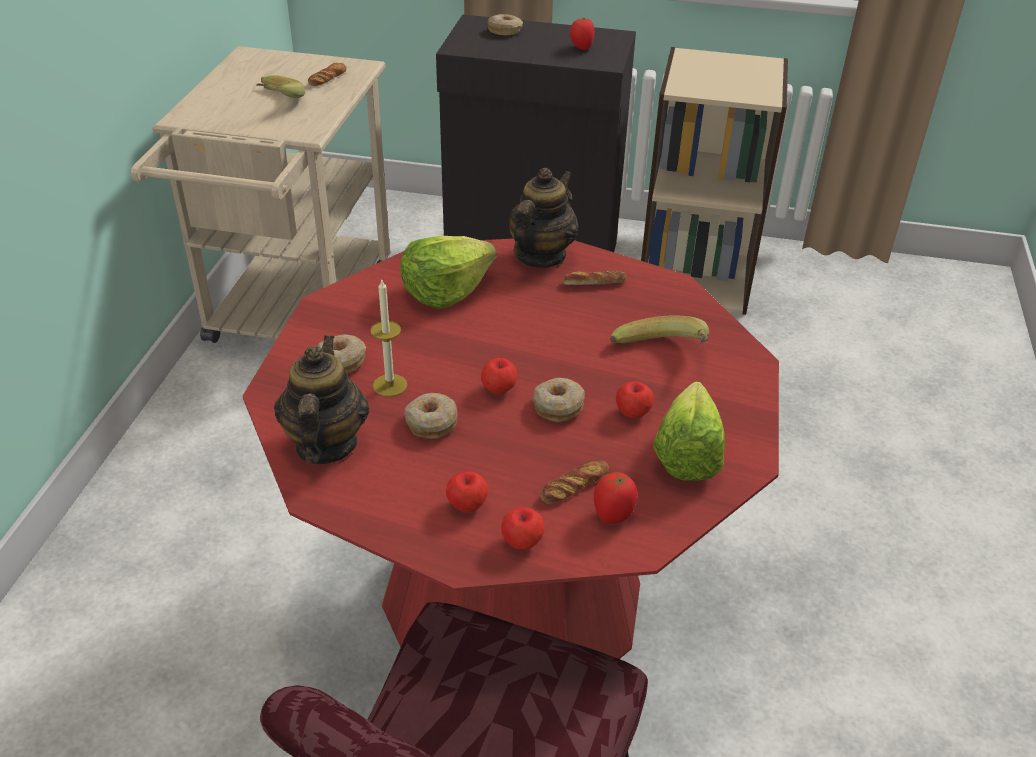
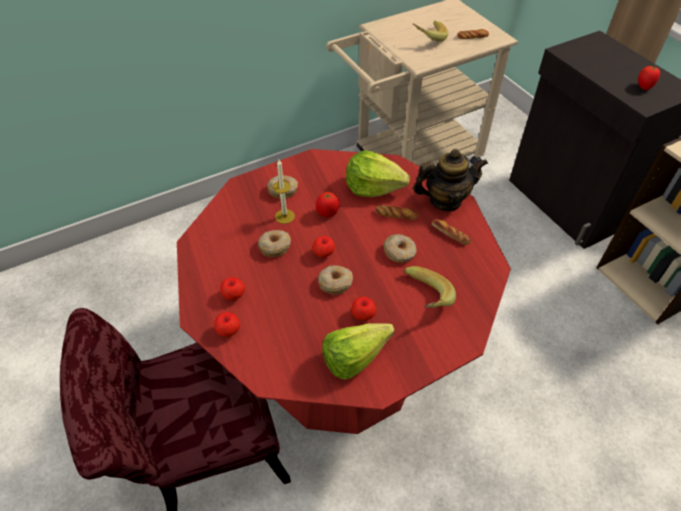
camera: 50 degrees right, 10 degrees up
teapot [274,335,370,464] -> none
donut [488,14,523,35] -> donut moved to [383,234,417,263]
bread [540,459,609,504] -> bread moved to [375,205,418,220]
tomato [594,472,637,524] -> tomato moved to [316,192,340,217]

